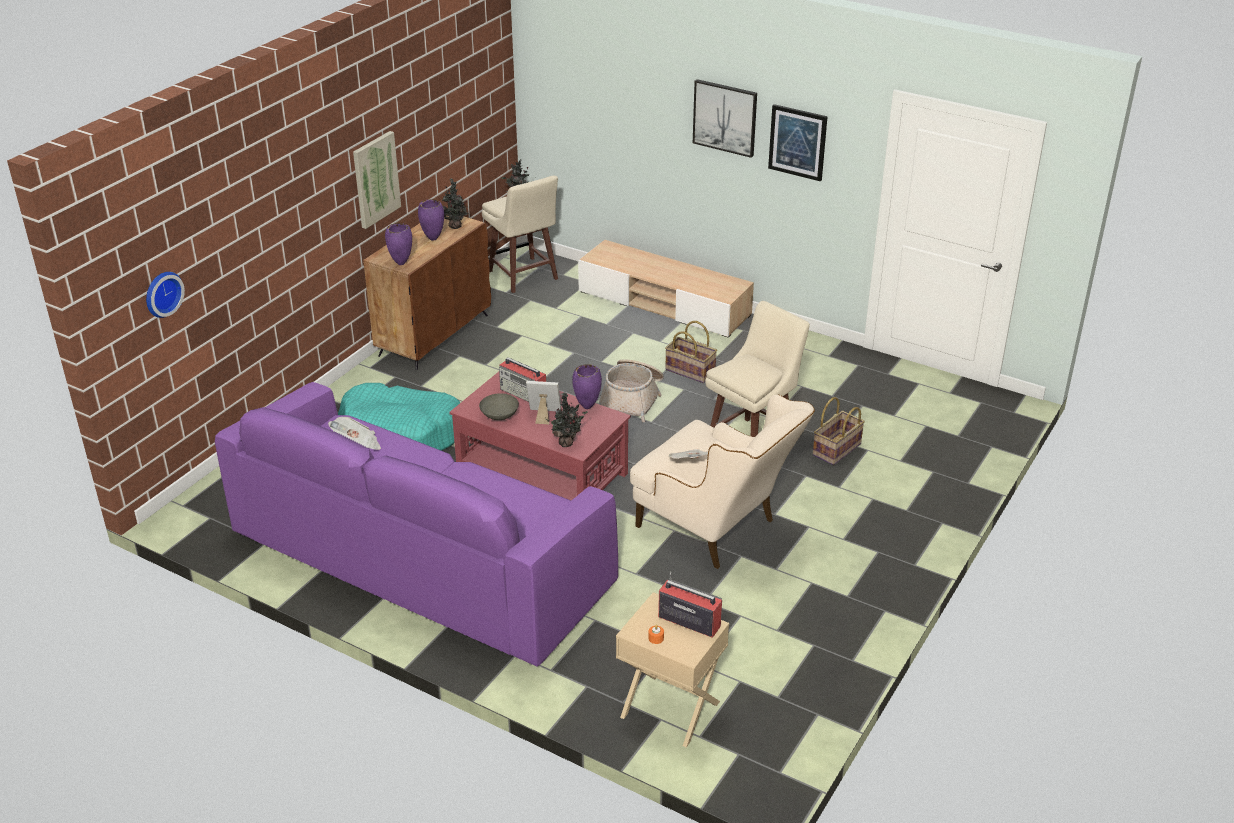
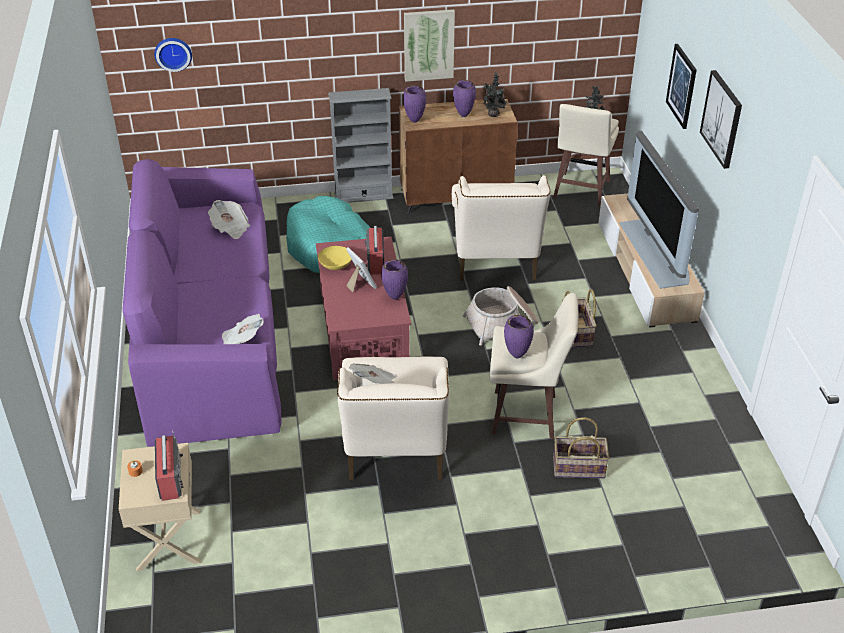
camera: 50 degrees right, 5 degrees up
grey bowl [479,393,519,420] -> yellow bowl [318,246,352,270]
potted plant [546,392,588,447] -> none
picture [768,104,828,181] -> picture moved to [666,44,697,129]
none -> newspaper [222,314,264,344]
none -> grey bookcase [328,88,393,203]
none -> beige armchair [452,175,550,281]
none -> purple vase [504,315,534,358]
none -> television [619,131,699,289]

